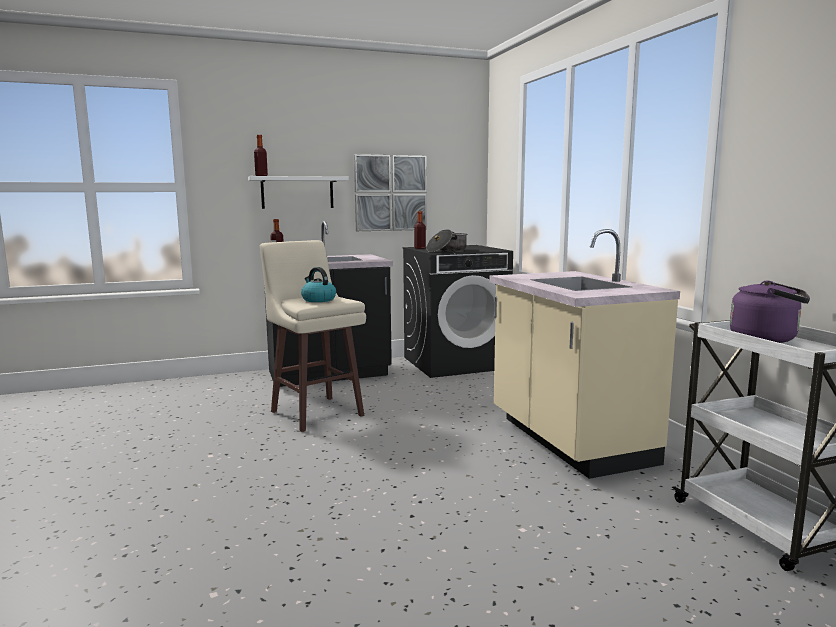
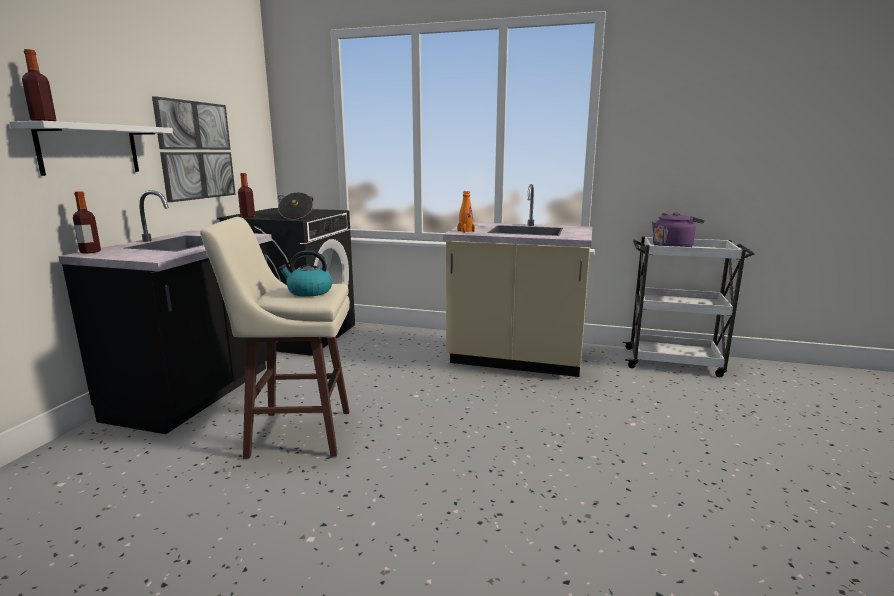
camera: 55 degrees left, 5 degrees up
none -> orange bottle [458,191,475,233]

